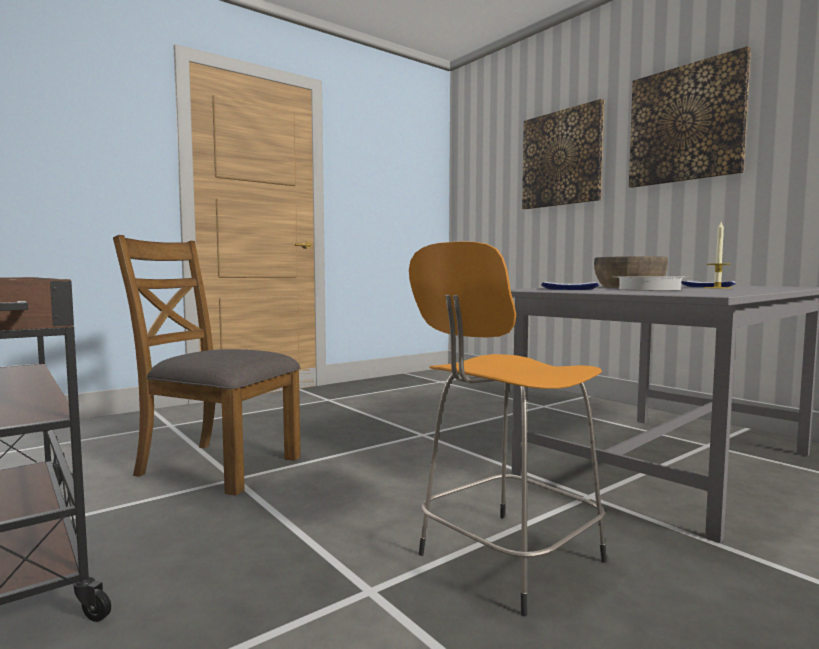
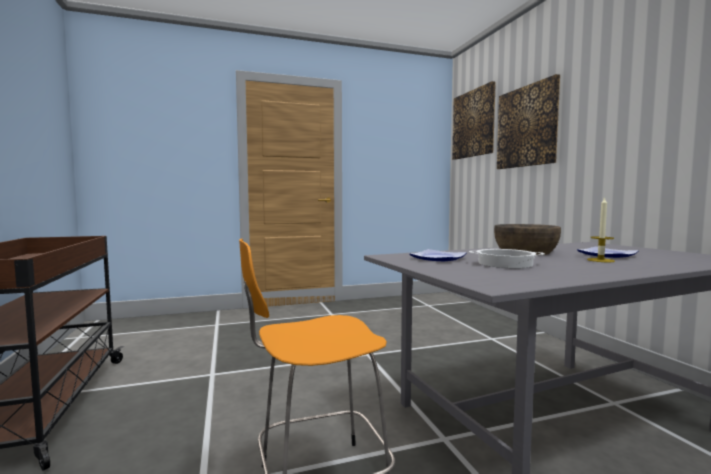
camera: 20 degrees right, 0 degrees up
brown chair [113,235,301,496] -> none
picture [629,46,751,188] -> picture moved to [452,81,496,160]

